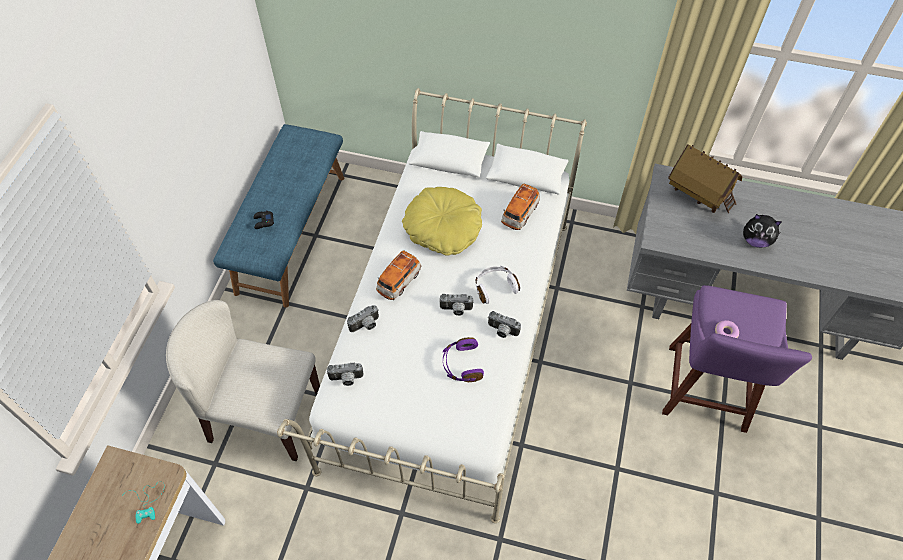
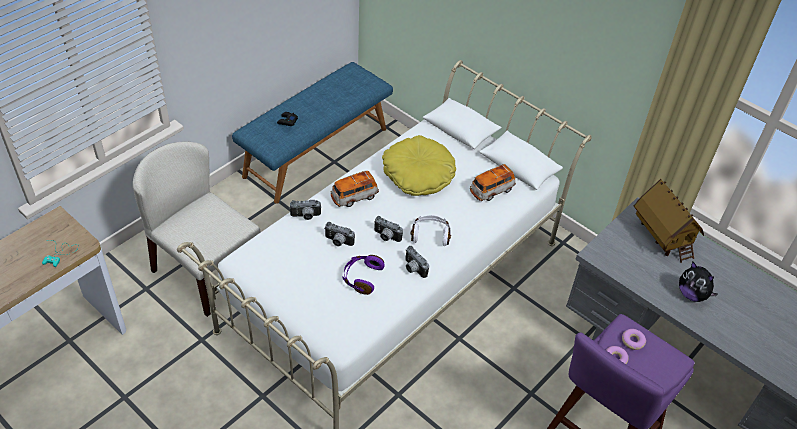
camera: 25 degrees right, 10 degrees down
camera [327,363,364,386] -> camera moved to [324,222,355,247]
none -> donut [622,329,646,350]

